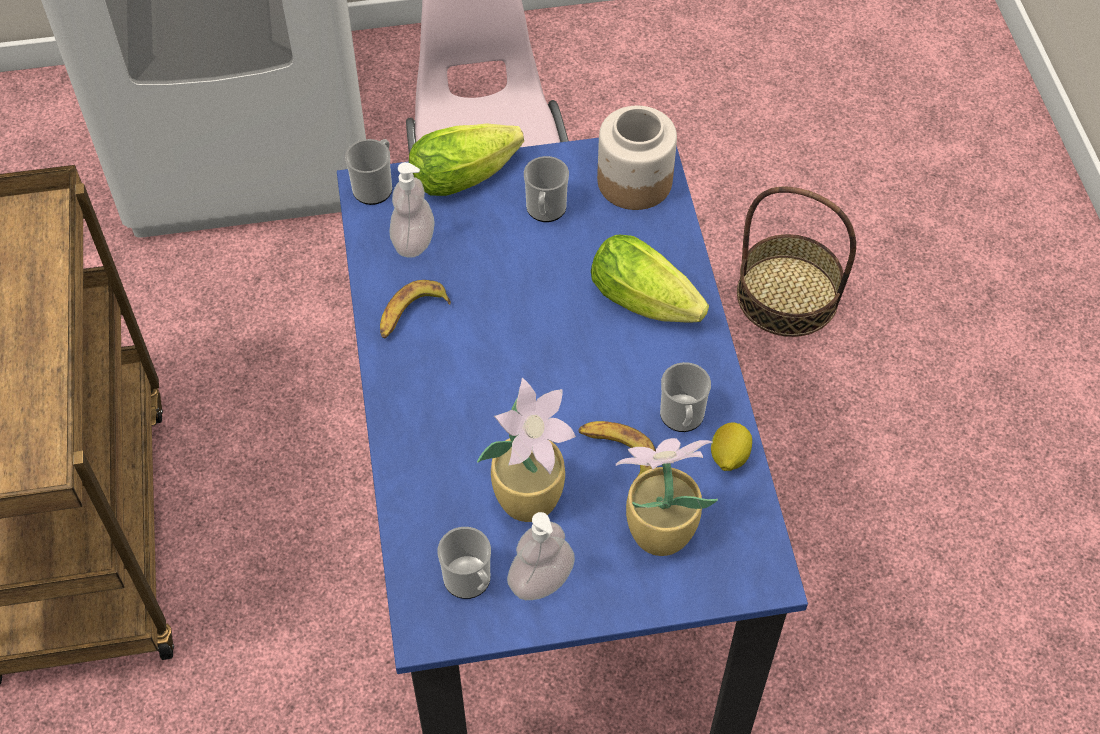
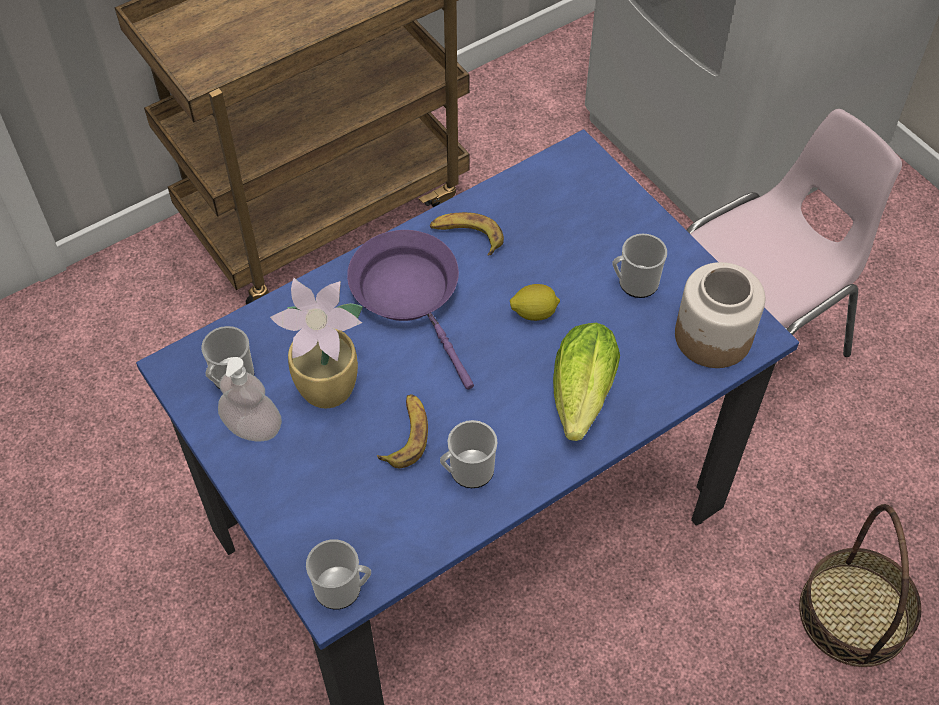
camera: 65 degrees right, 0 degrees up
mug [345,139,392,205] -> mug moved to [306,539,371,609]
soap dispenser [389,162,435,257] -> none
lettuce [409,123,524,196] -> none
potted plant [616,438,718,556] -> none
lemon [711,423,752,471] -> lemon moved to [510,284,560,321]
none -> purple frying pan [347,230,474,389]

